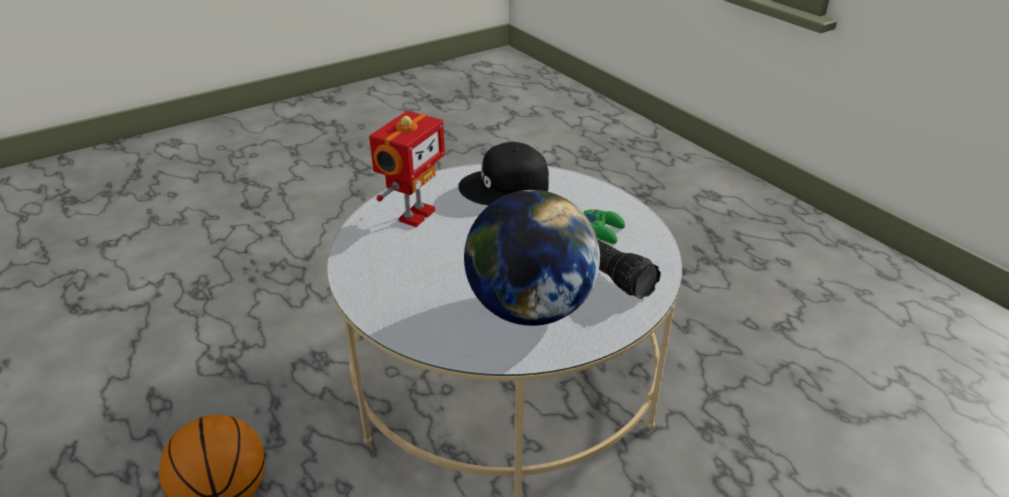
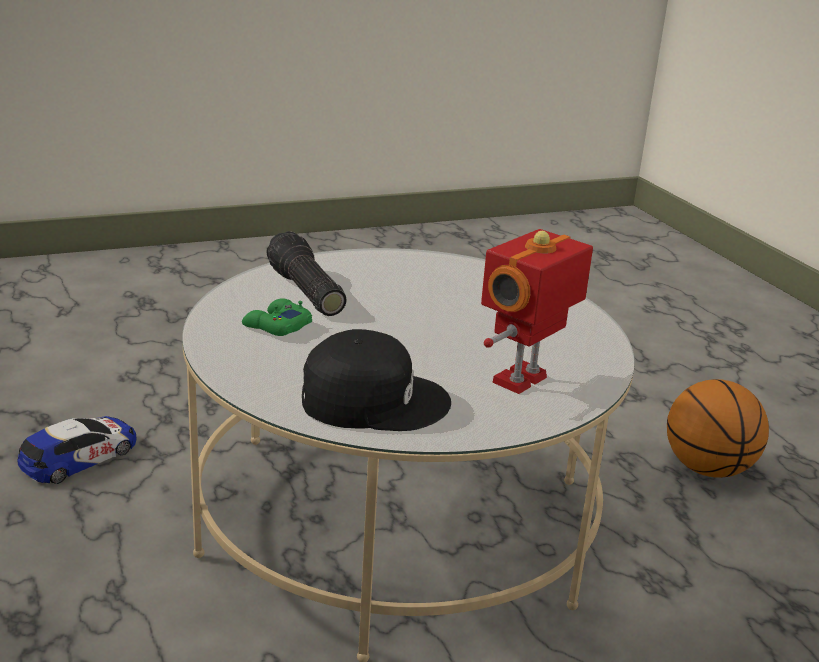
camera: 170 degrees left, 10 degrees down
globe [464,190,600,326] -> none
none -> toy car [17,416,136,484]

